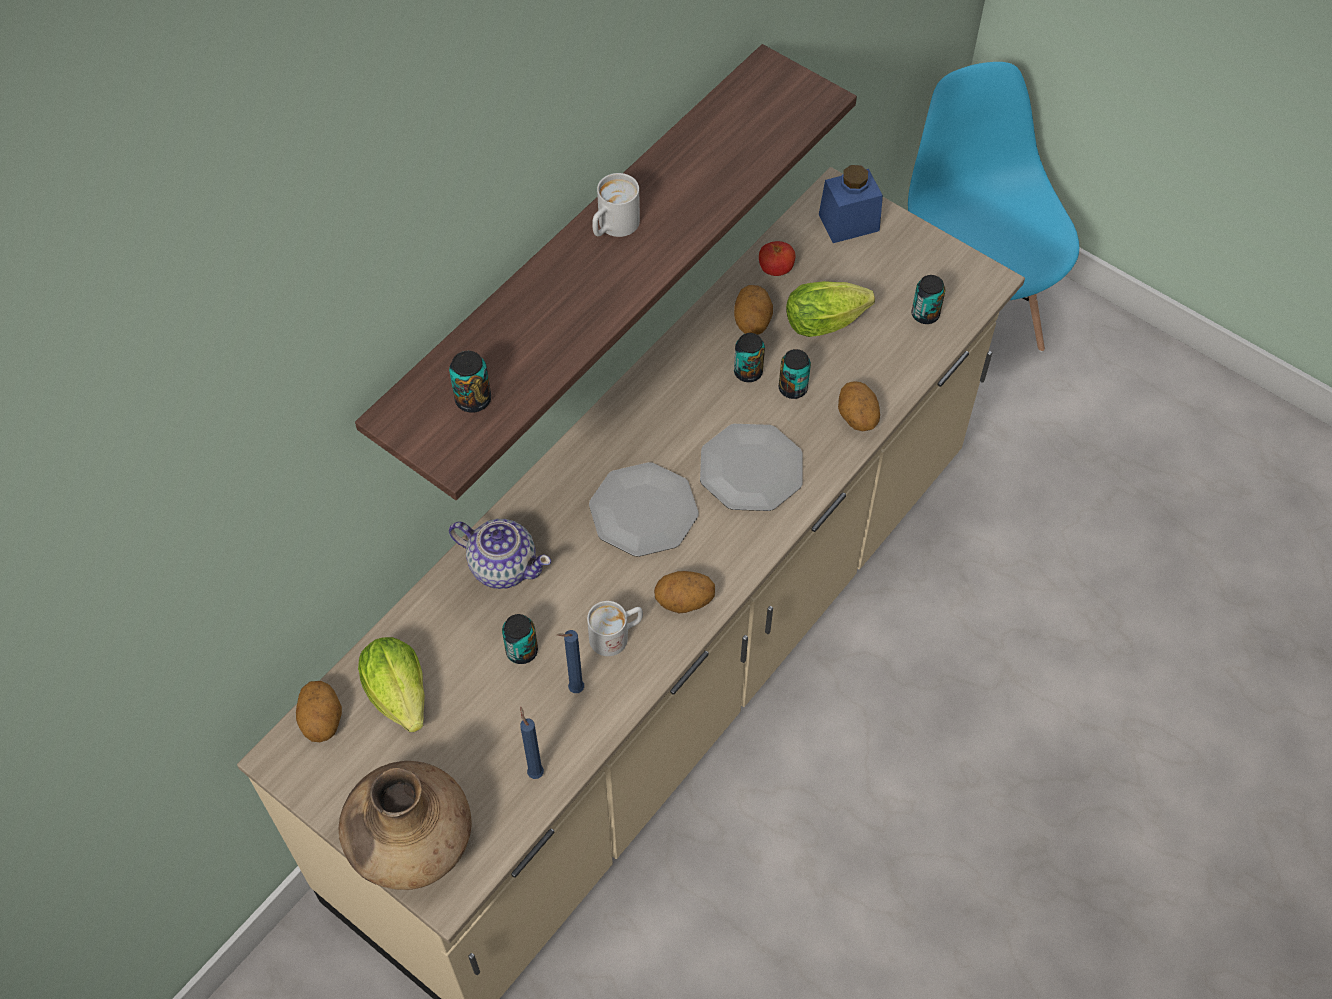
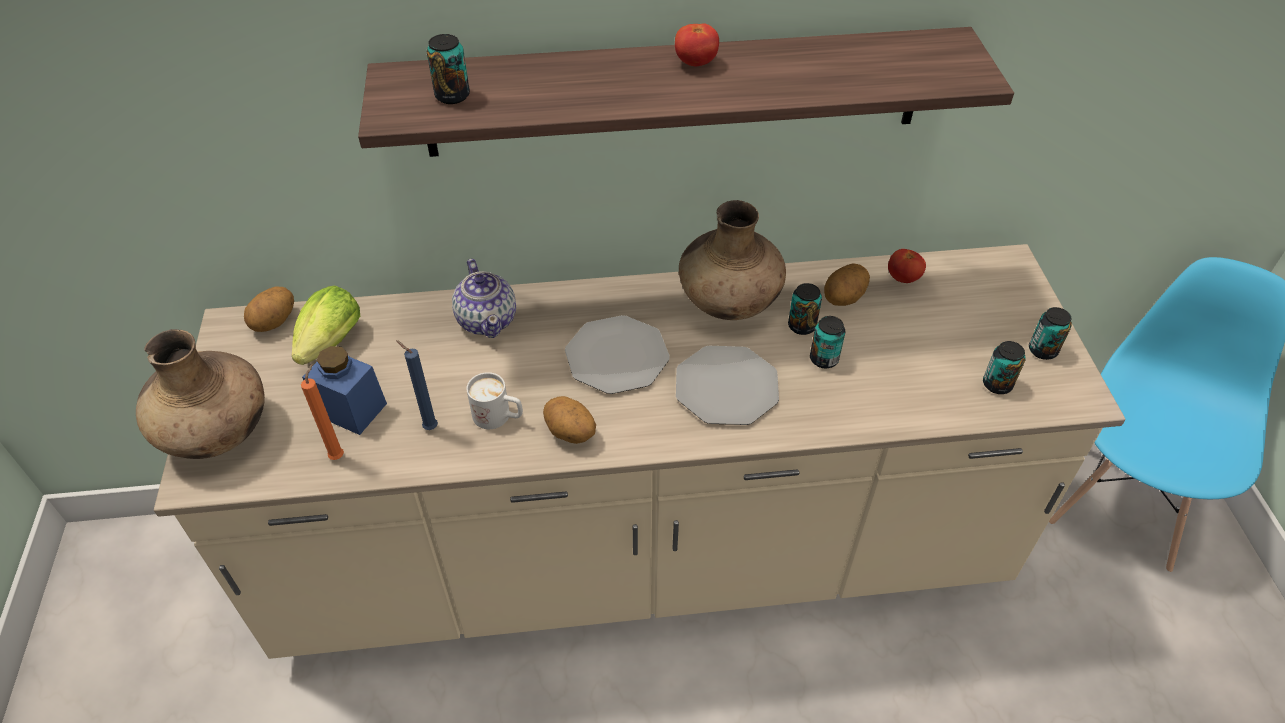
camera: 45 degrees right, 10 degrees down
can [502,614,538,664] -> can moved to [1029,307,1072,360]
blue candle [520,706,544,779] -> orange candle [301,364,344,460]
white mug [592,173,640,237] -> tomato [675,24,719,66]
lettuce [786,281,875,337] -> none
blue jar [819,165,883,243] -> blue jar moved to [302,346,387,435]
potato [838,381,880,431] -> none
none -> brown vase [679,200,786,320]

